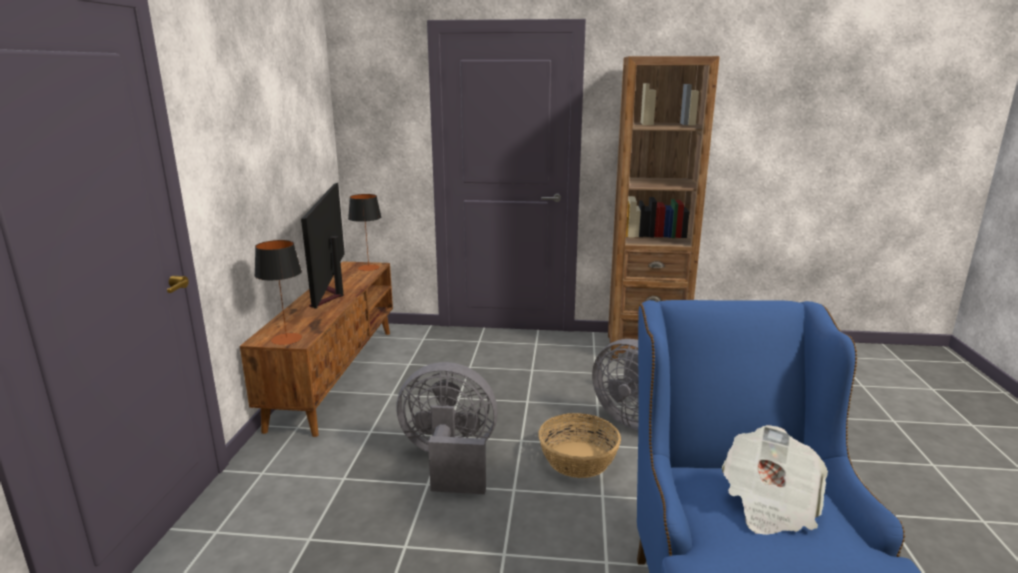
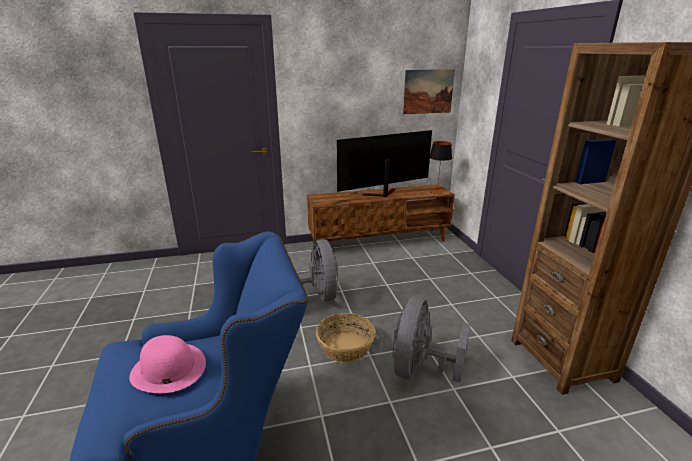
camera: 70 degrees right, 5 degrees up
table lamp [254,240,302,345] -> none
newspaper [722,425,828,535] -> pink hat [129,335,206,393]
none -> picture [403,69,455,114]

